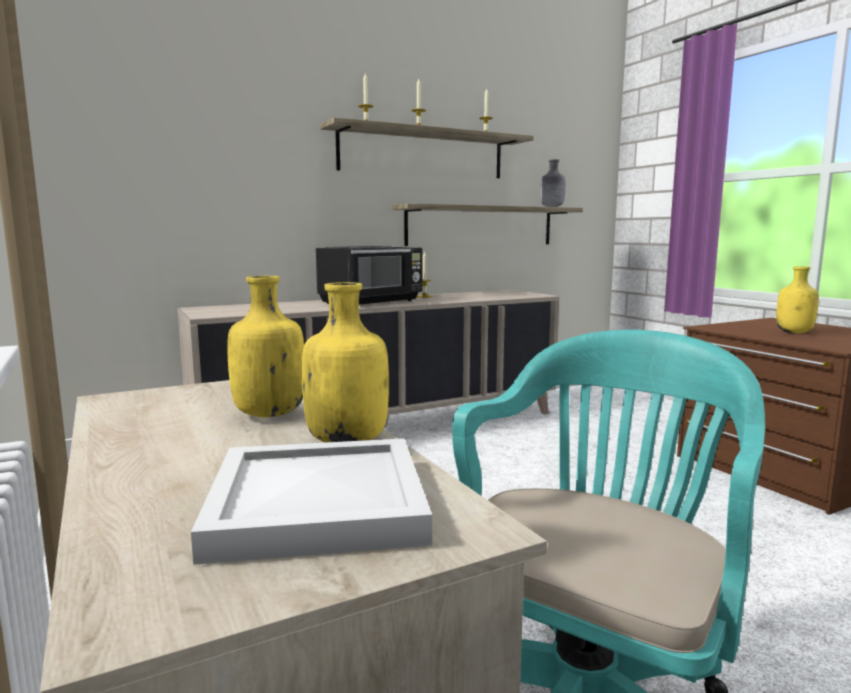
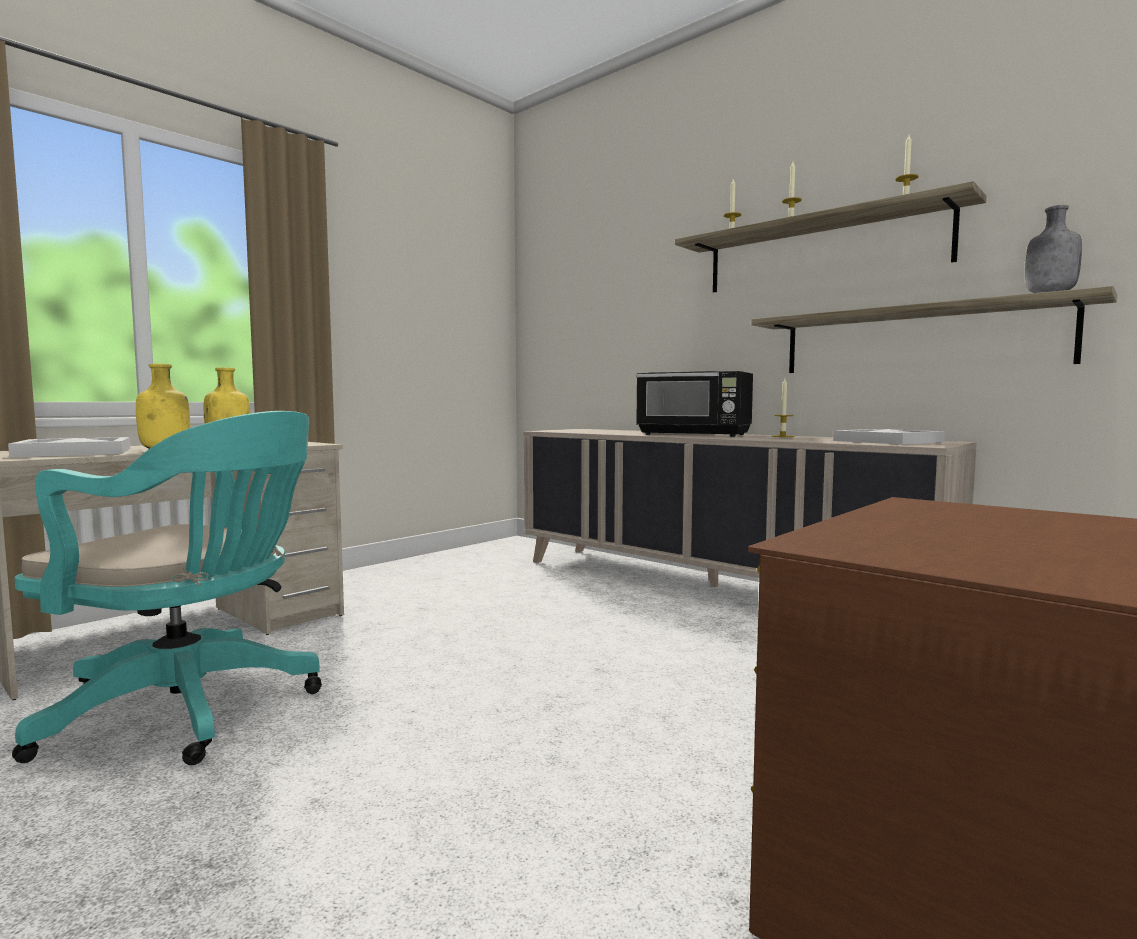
camera: 70 degrees right, 5 degrees down
yellow bottle [776,266,819,333] -> none
none -> white tray [833,429,945,445]

